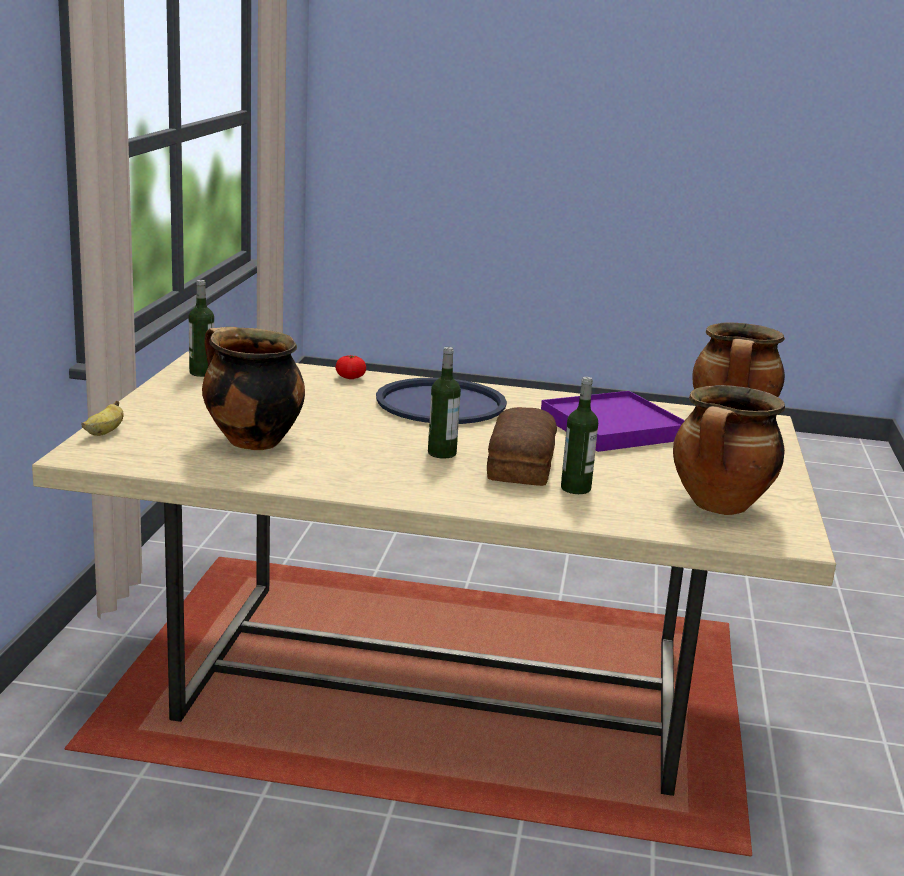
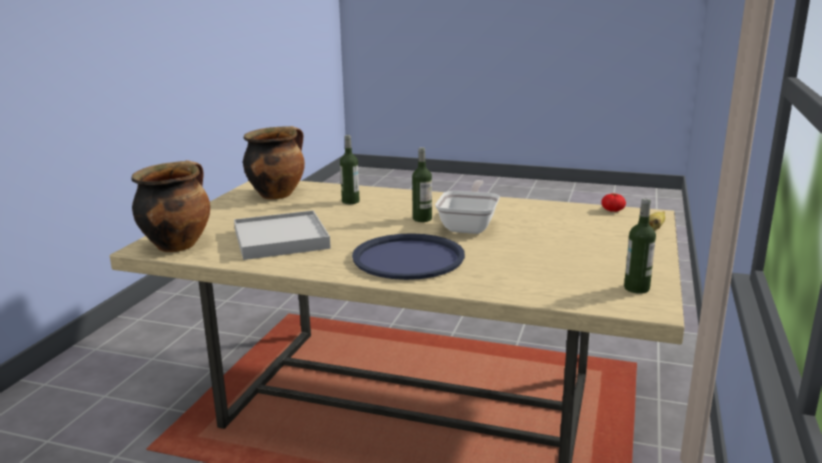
camera: 170 degrees left, 0 degrees up
cooking pot [202,327,305,450] -> none
tomato [336,355,366,379] -> tomato moved to [601,193,626,212]
bread [487,407,557,486] -> none
purple tray [541,391,685,452] -> white tray [234,210,331,260]
none -> frying pan [435,180,500,234]

